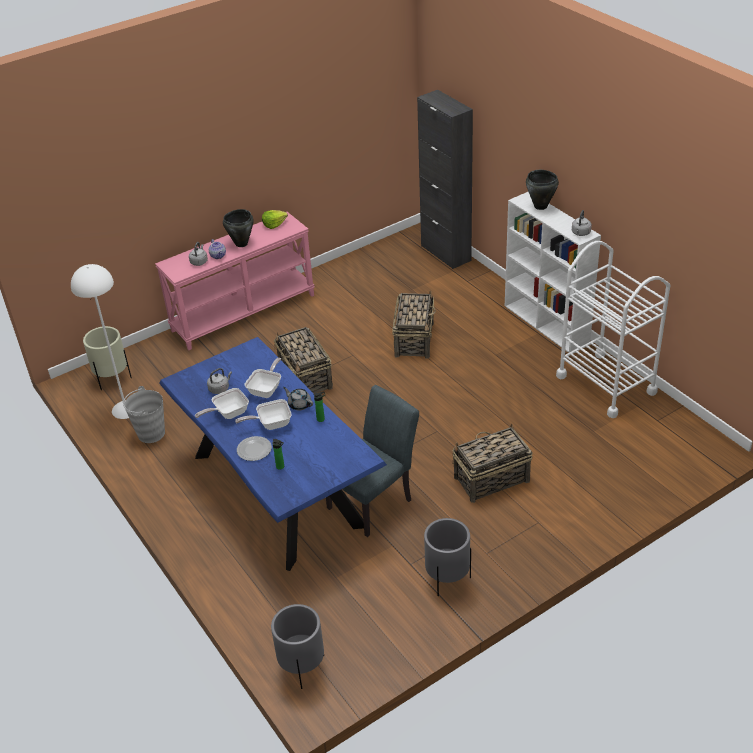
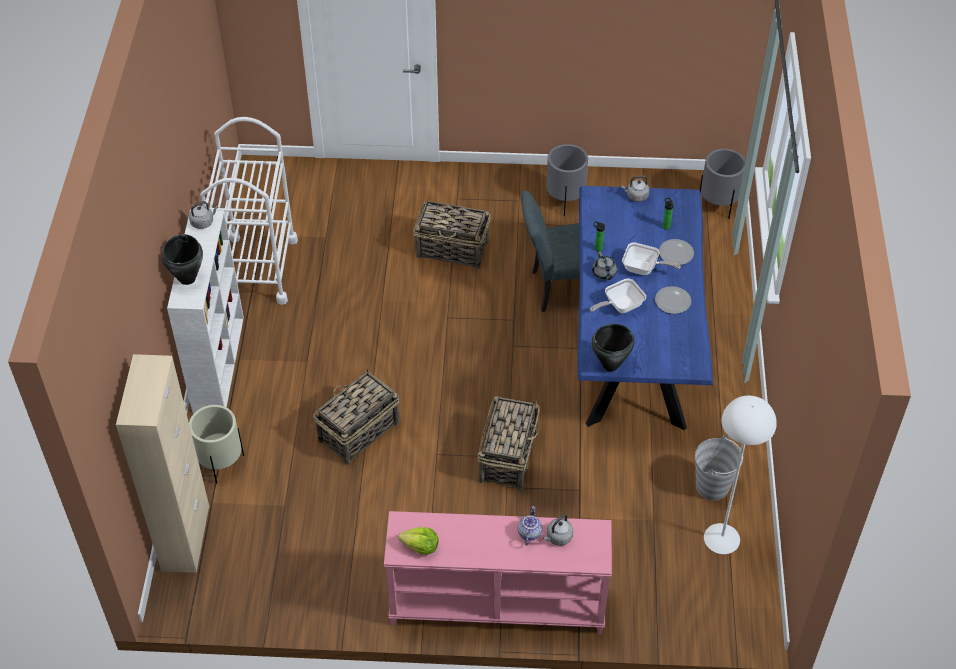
camera: 145 degrees left, 10 degrees up
beige planter [83,326,132,391] -> beige planter moved to [189,405,244,484]
frying pan [195,388,249,419] -> plate [655,286,691,314]
grey kettle [207,368,232,394] -> grey kettle moved to [621,176,649,202]
black cooking pot [223,209,253,247] -> black cooking pot moved to [591,324,634,371]
black cabinet [417,90,473,269] -> beige cabinet [116,354,209,573]

